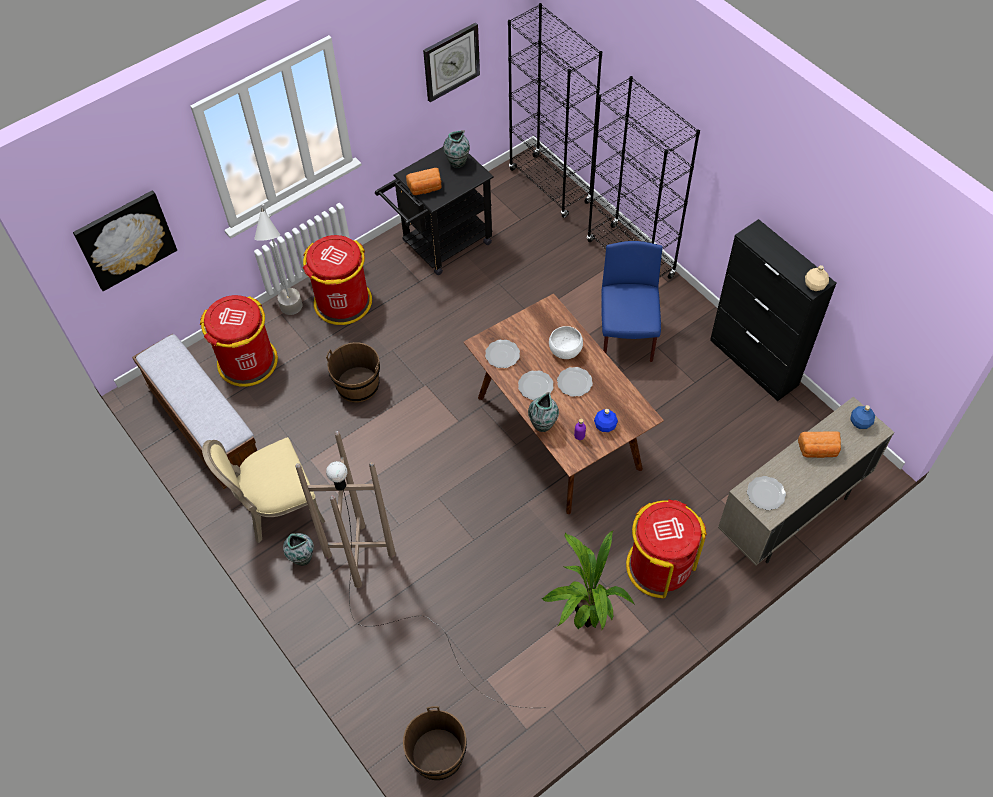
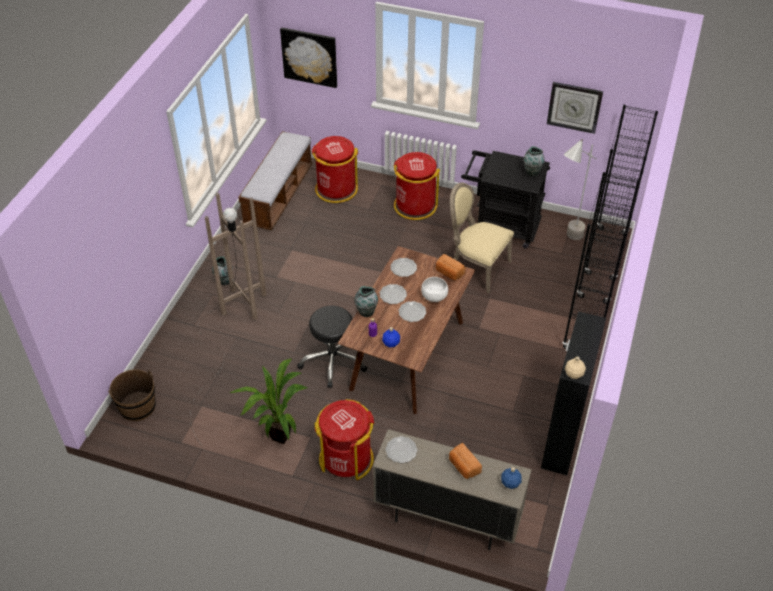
camera: 55 degrees right, 10 degrees down
beige chair [202,437,325,543] -> beige chair moved to [450,182,514,293]
grey floor lamp [254,204,303,315] -> grey floor lamp moved to [564,139,597,240]
brown bucket [326,342,380,403] -> none
bread [406,168,442,195] -> bread moved to [436,254,466,280]
blue chair [601,241,663,362] -> none
none -> black stool [297,306,368,388]

